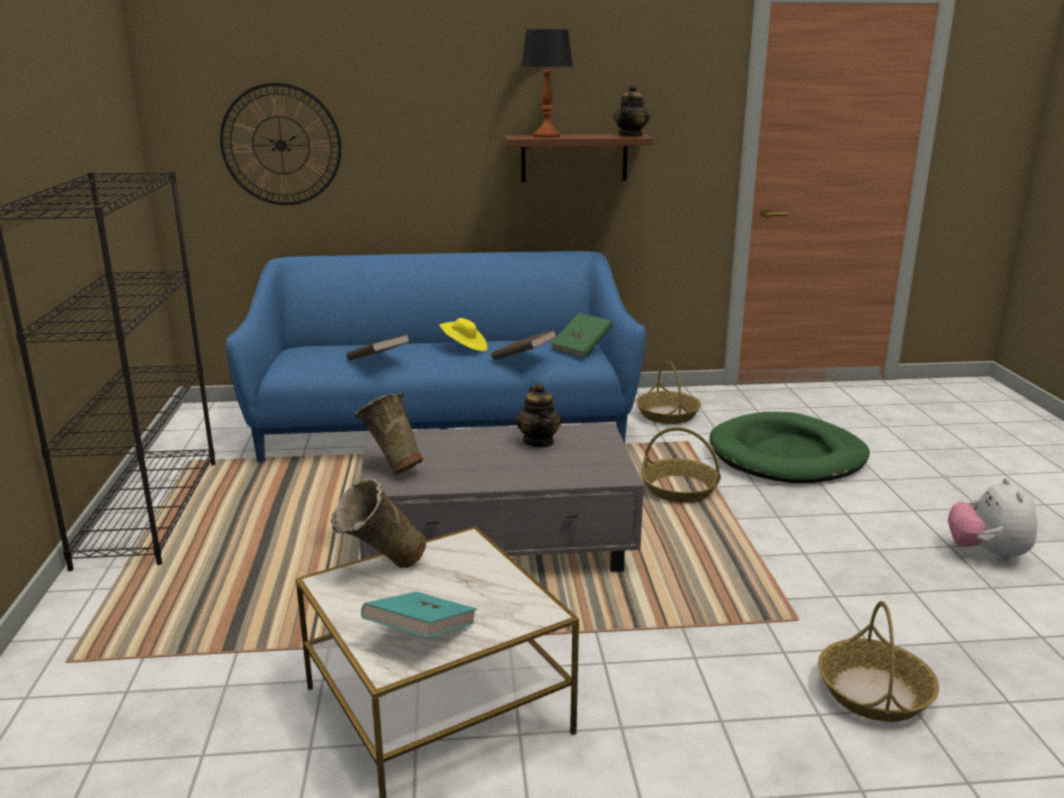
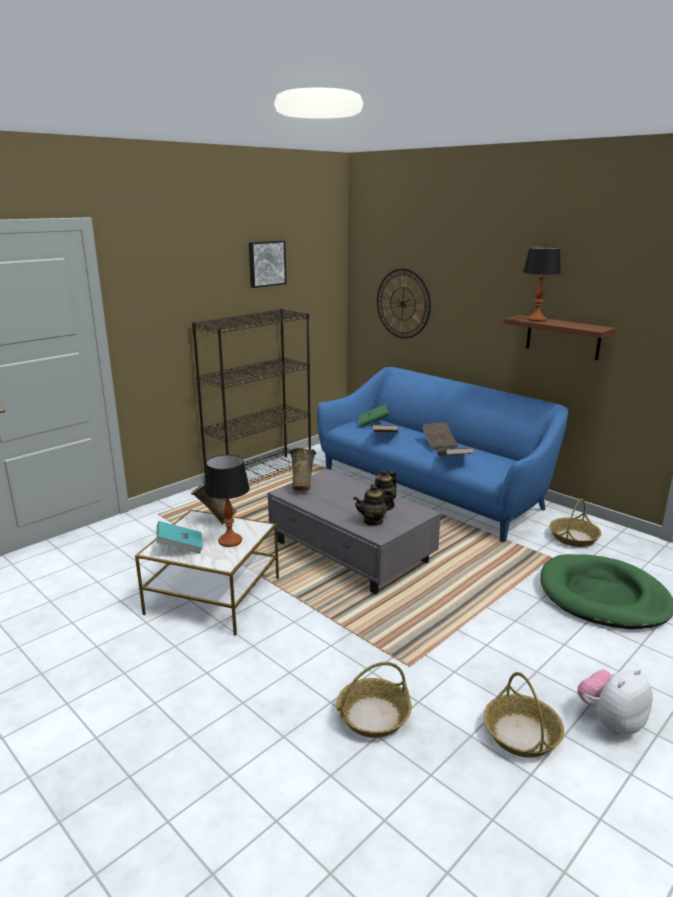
camera: 50 degrees right, 0 degrees up
yellow hat [439,318,488,351] -> brown book [422,422,457,450]
green book [551,313,613,358] -> green book moved to [358,404,389,427]
teapot [613,84,650,137] -> teapot moved to [353,484,395,526]
basket [641,427,721,502] -> basket moved to [484,672,564,758]
none -> table lamp [204,455,250,547]
none -> picture [249,240,287,288]

